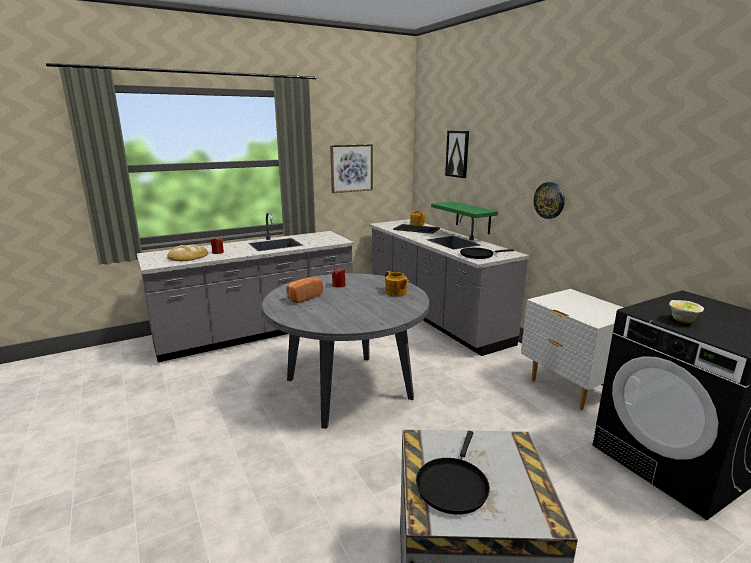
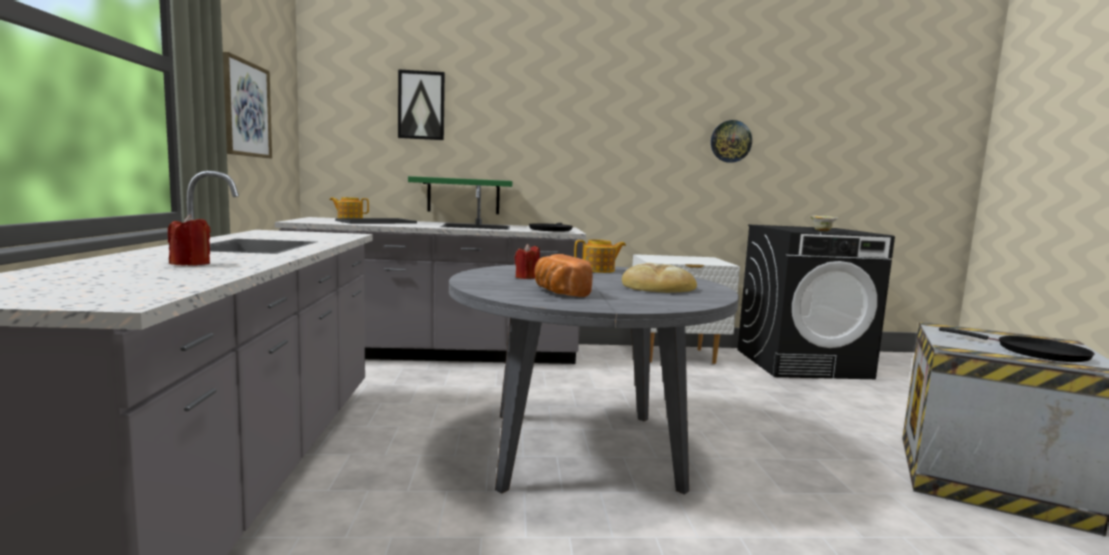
camera: 65 degrees left, 10 degrees down
bread [167,245,208,261] -> bread moved to [622,263,697,293]
wall clock [534,182,565,219] -> wall clock moved to [711,120,752,163]

